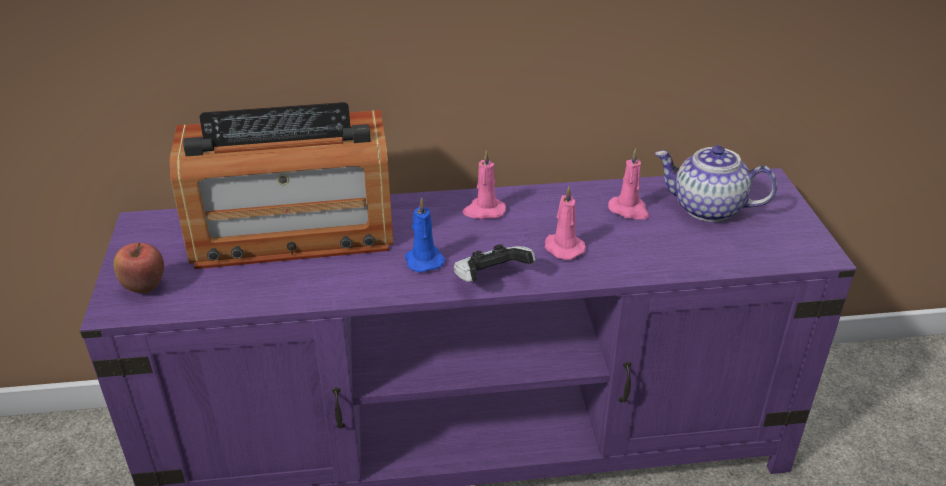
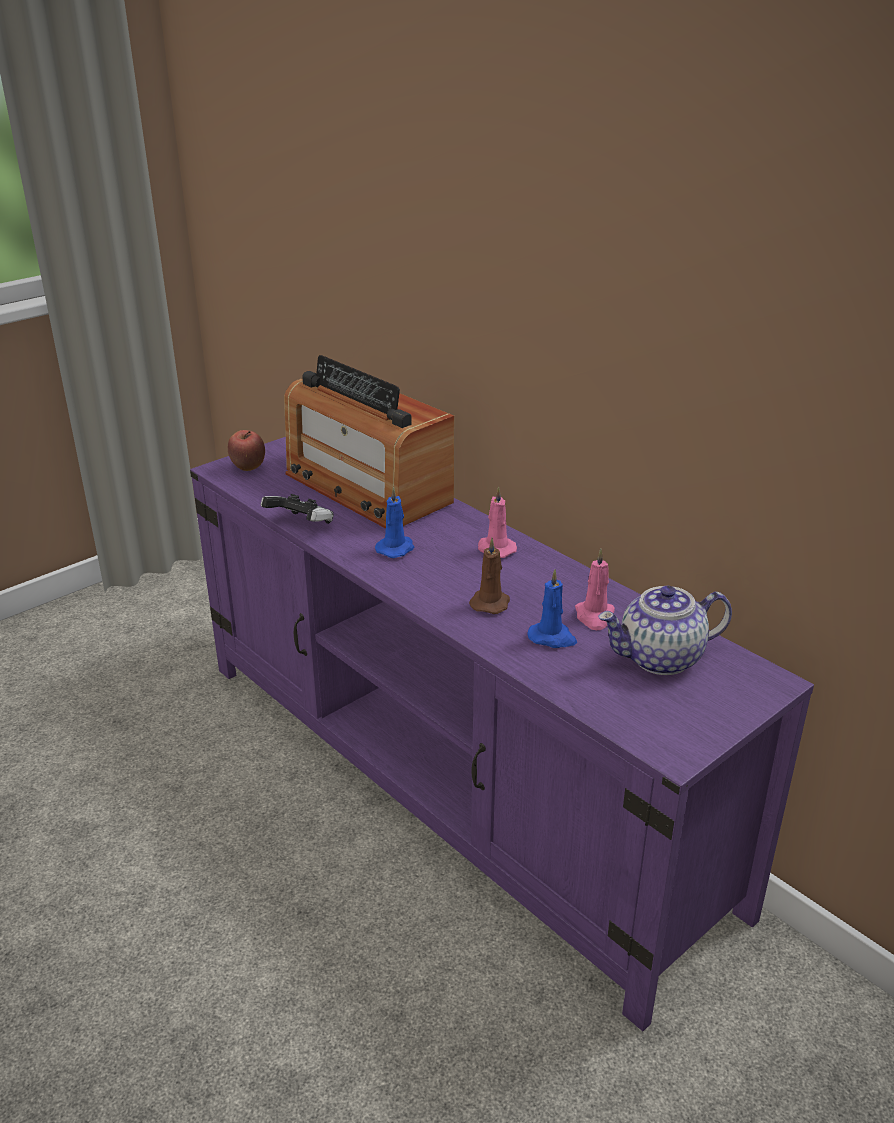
camera: 55 degrees right, 5 degrees down
game controller [453,244,535,282] -> game controller moved to [261,494,334,524]
pink candle [545,186,586,260] -> brown candle [469,538,510,614]
teapot [655,145,777,222] -> teapot turned 90 degrees counterclockwise [598,585,732,675]
none -> blue candle [527,569,577,648]

